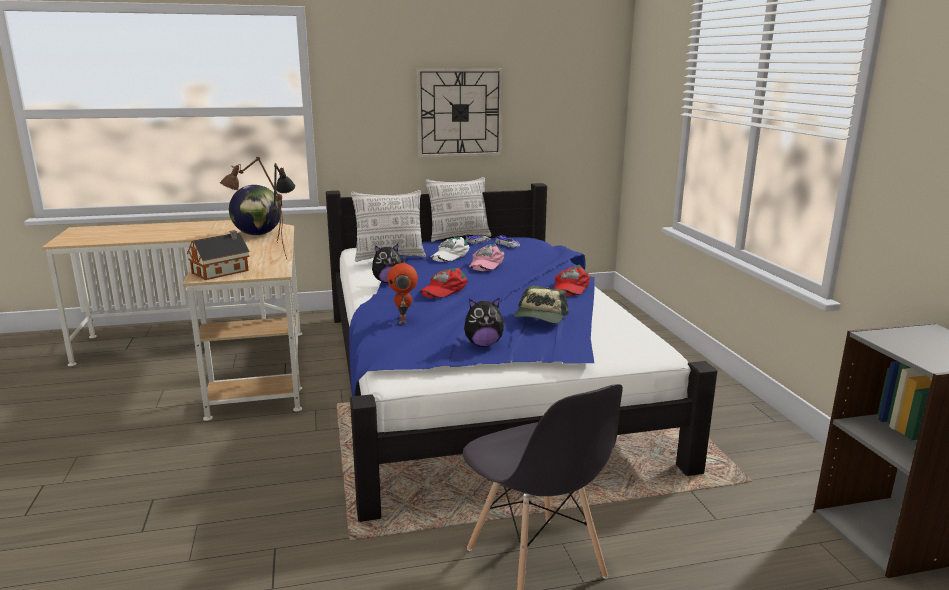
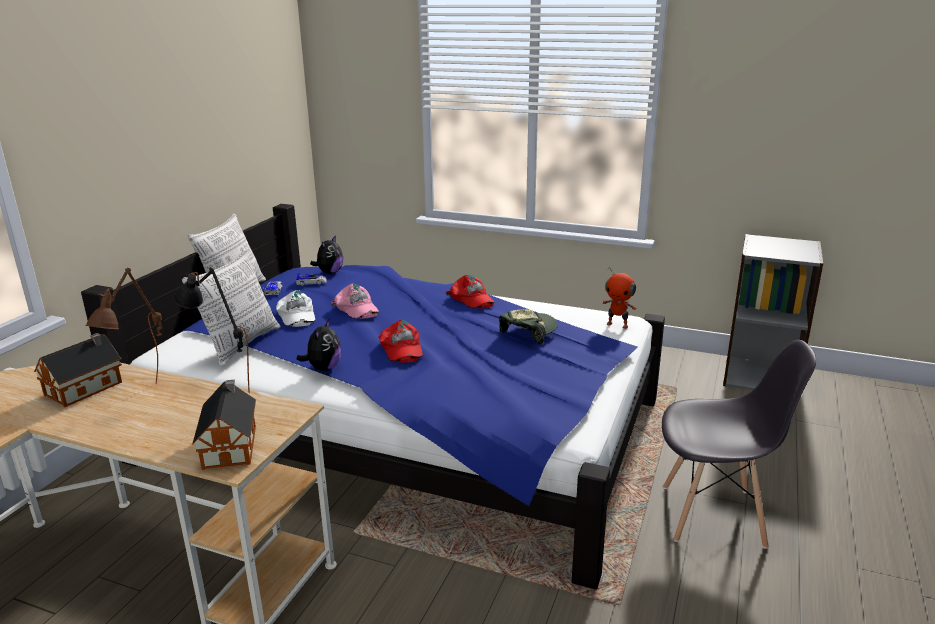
camera: 55 degrees left, 5 degrees up
globe [229,185,281,235] -> toy house [34,333,122,407]
toy robot [387,256,418,324] -> toy robot moved to [602,266,637,329]
wall clock [417,68,503,158] -> none
plush toy [464,298,505,347] -> plush toy moved to [310,235,343,274]
cap [514,286,569,323] -> cap turned 105 degrees counterclockwise [499,309,558,345]

